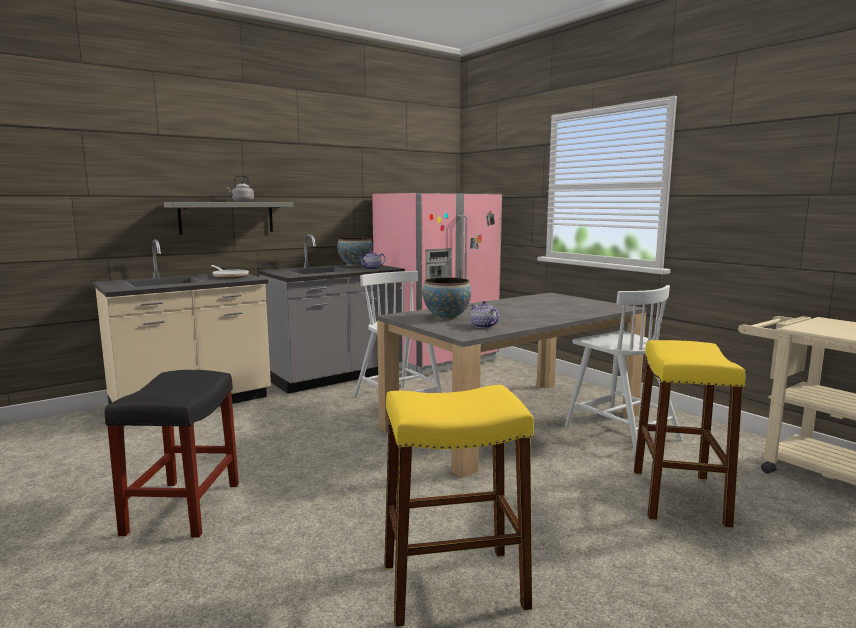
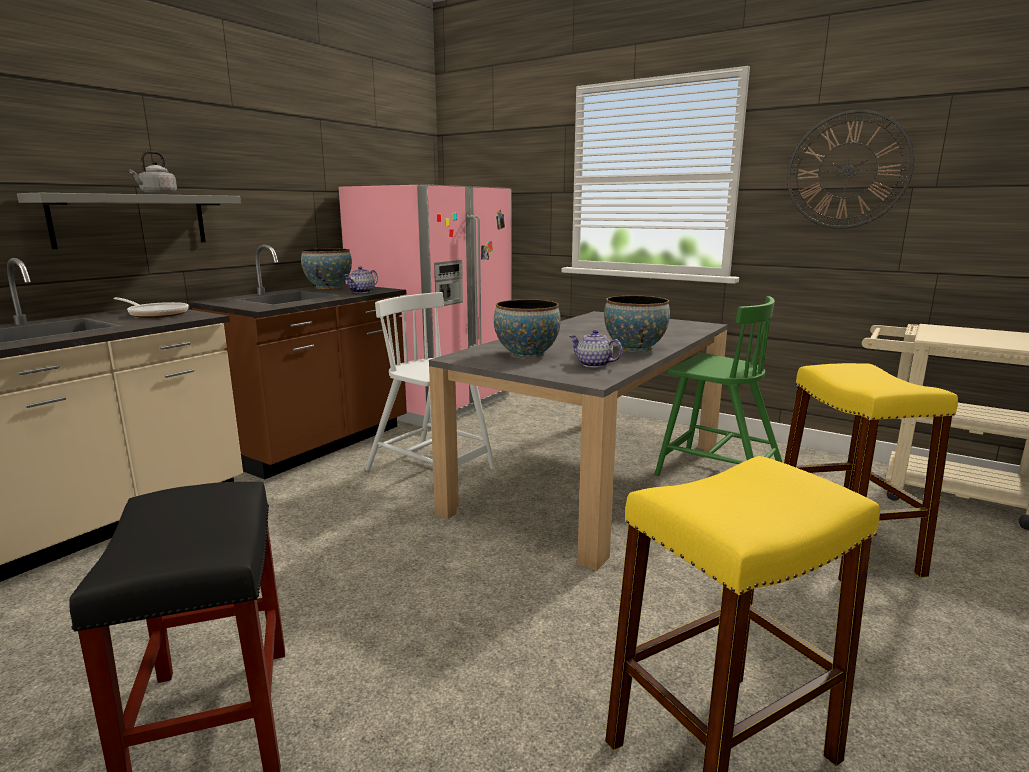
camera: 20 degrees left, 5 degrees up
grey counter [258,234,405,394] -> brown counter [189,245,407,479]
white chair [565,285,683,455] -> green chair [655,296,783,476]
none -> bowl [604,296,670,352]
none -> wall clock [787,109,914,229]

